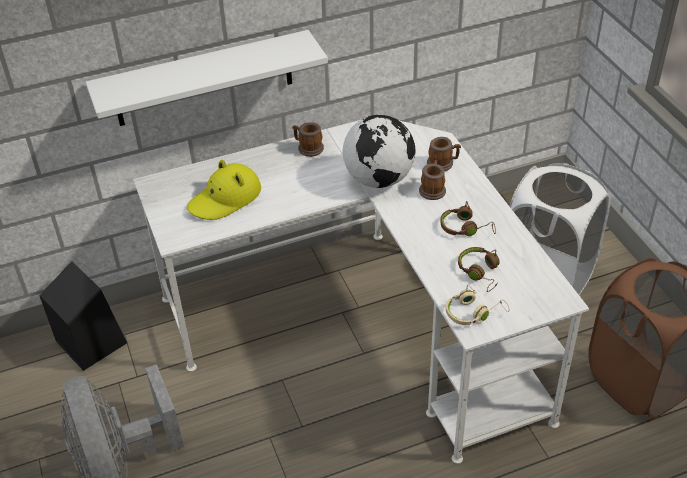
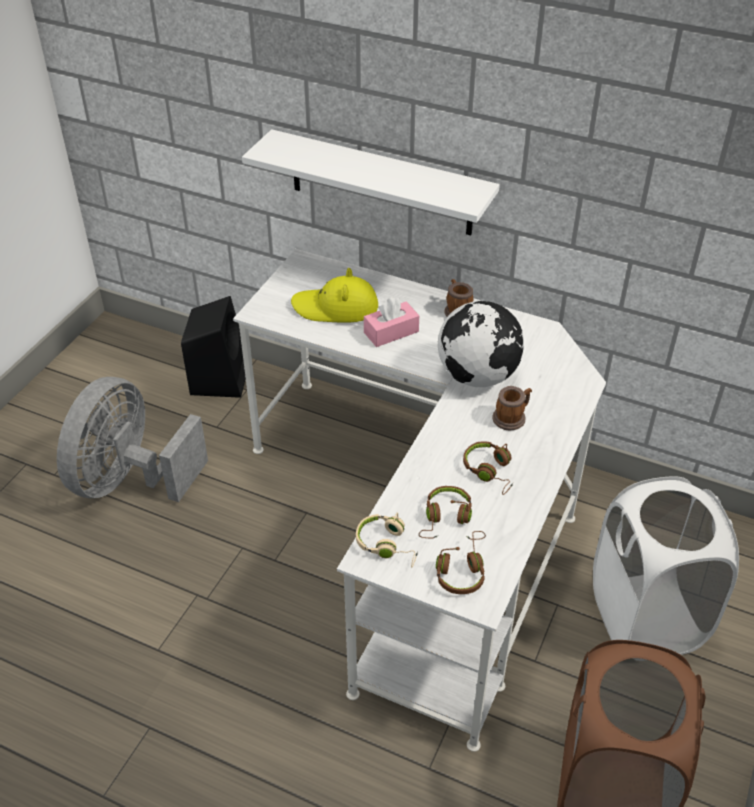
camera: 45 degrees right, 0 degrees up
mug [427,137,461,171] -> none
none -> pink tissue box [364,297,419,347]
none -> brown headphones [436,531,486,594]

